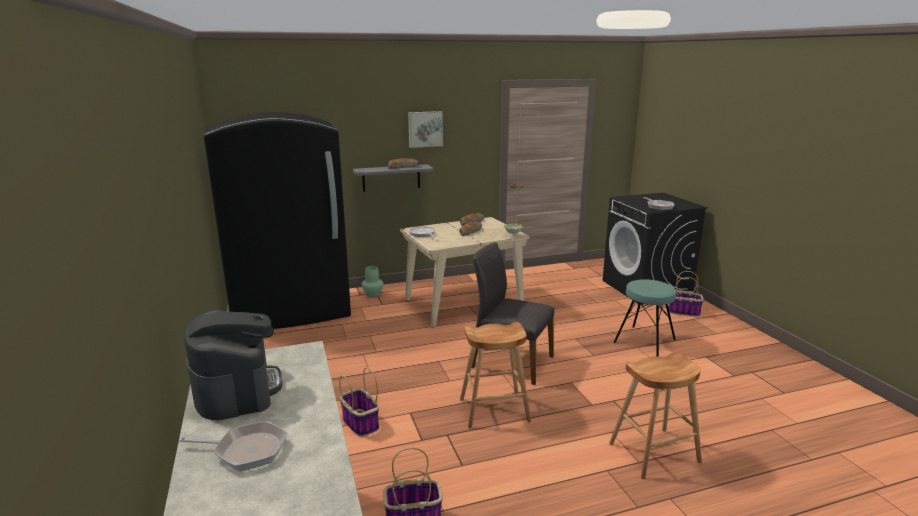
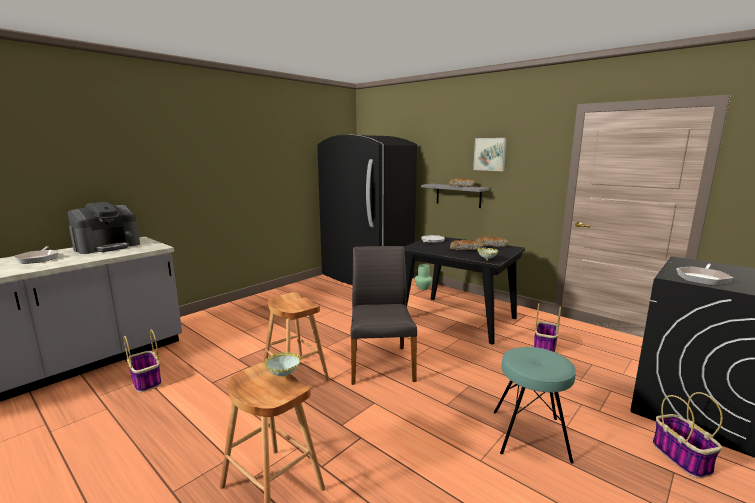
camera: 60 degrees right, 5 degrees down
basket [339,367,379,437] -> basket moved to [534,303,561,352]
beige dining table [400,217,530,328] -> black dining table [404,237,525,345]
none -> bowl [264,351,301,378]

